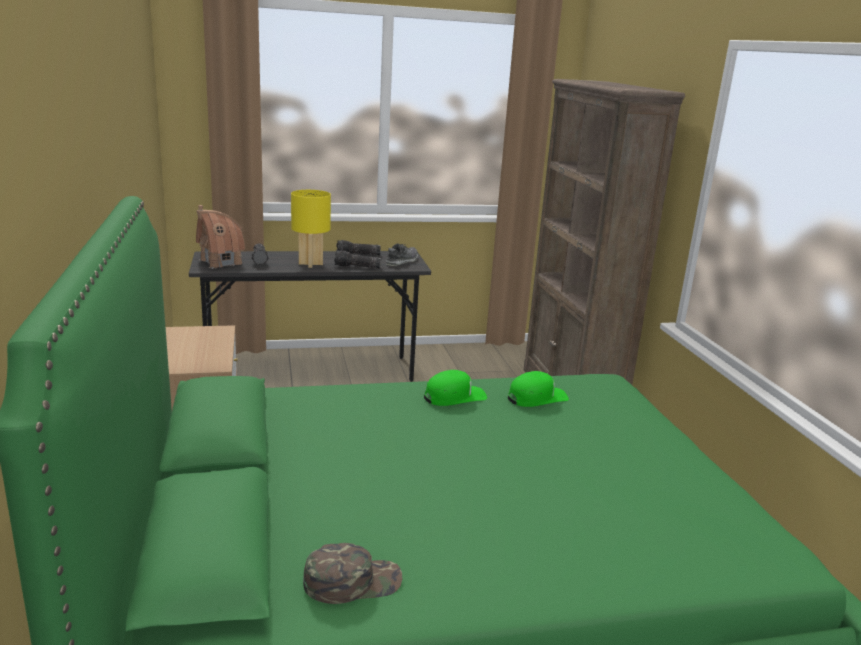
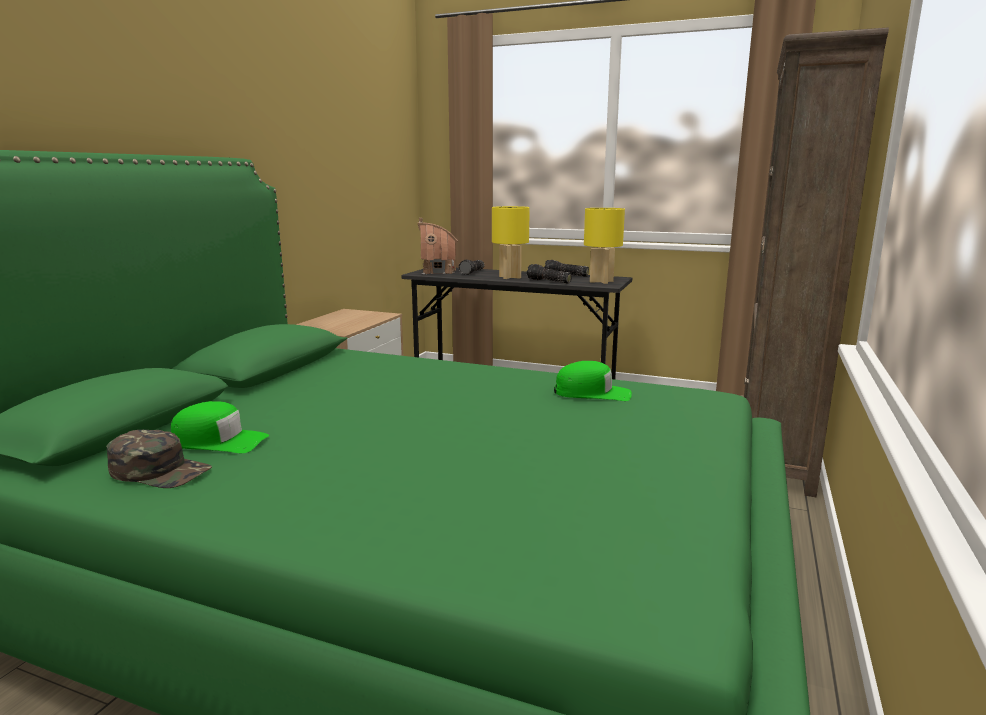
camera: 35 degrees right, 5 degrees down
shoe [386,244,418,266] -> yellow table lamp [584,208,625,284]
green cap [424,370,487,406] -> green cap moved to [171,401,269,453]

